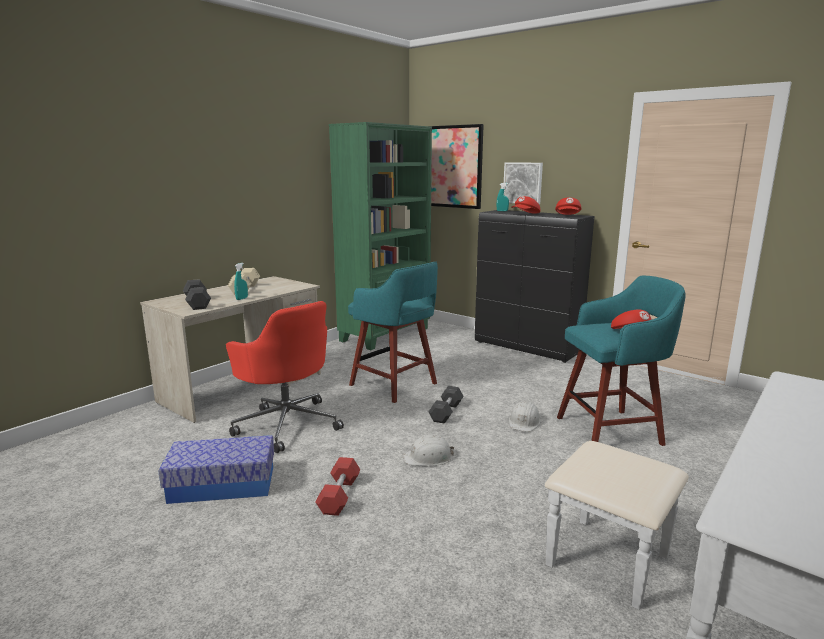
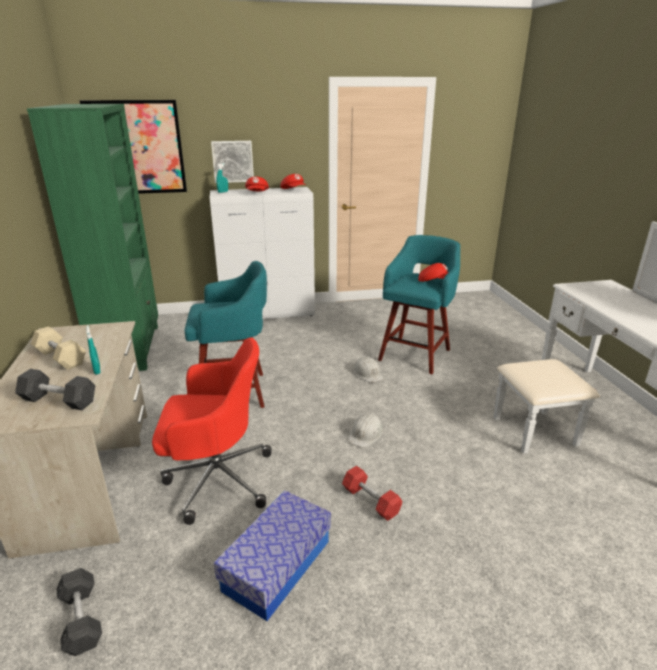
camera: 50 degrees left, 10 degrees up
grey dumbbell [428,386,464,424] -> grey dumbbell moved to [56,568,102,656]
black cabinet [475,210,594,363] -> white cabinet [210,187,315,319]

